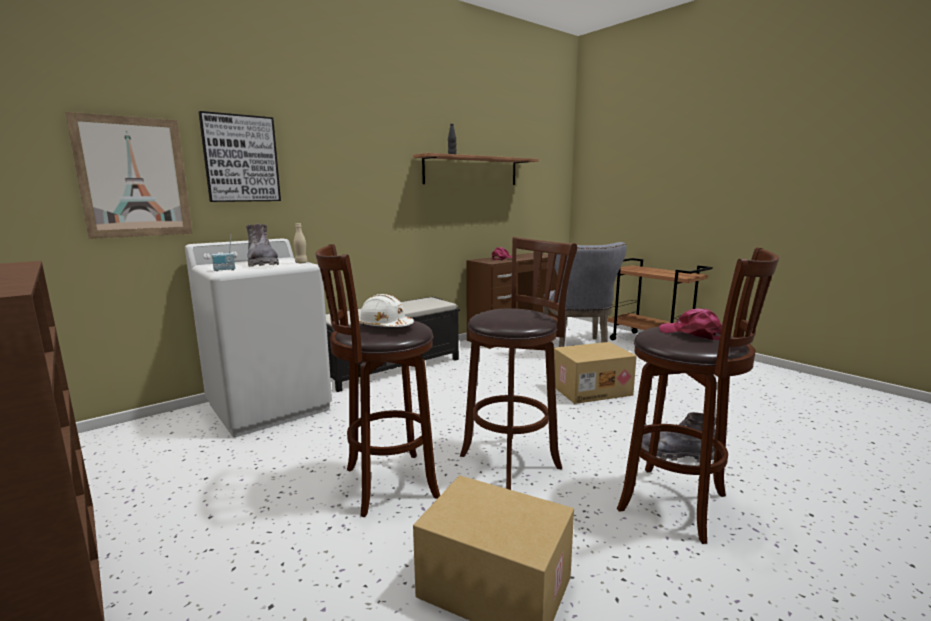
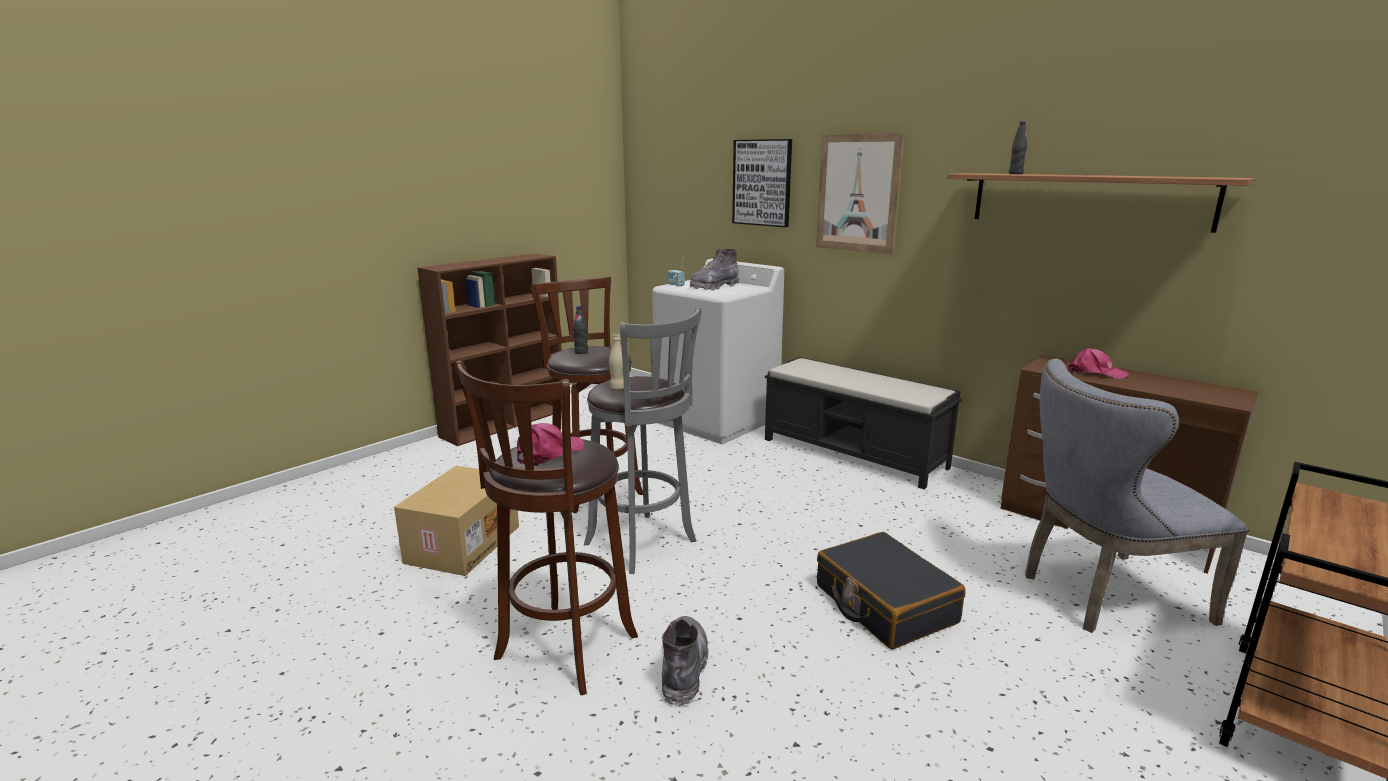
camera: 80 degrees right, 5 degrees up
picture [65,112,193,239] -> picture moved to [816,133,904,254]
beige bottle [294,223,307,263] -> beige bottle moved to [609,334,624,390]
white hard hat [359,294,414,327] -> black bottle [573,306,588,354]
brown stool [460,237,577,490] -> grey stool [584,307,702,574]
cardboard box [554,342,637,404] -> black suitcase [817,532,966,649]

